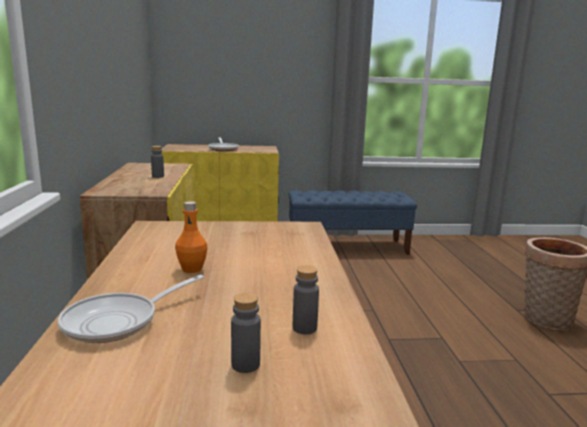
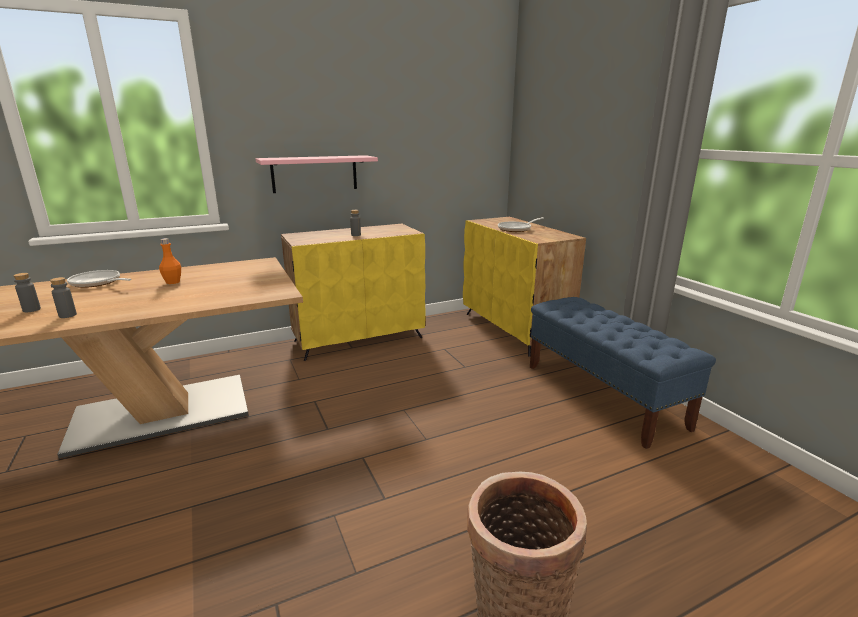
camera: 70 degrees right, 5 degrees up
none -> pink shelf [256,155,378,193]

